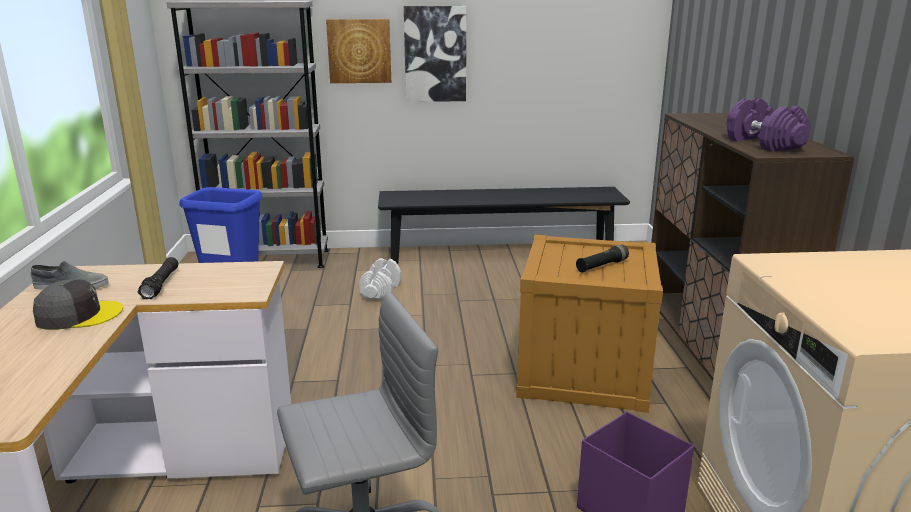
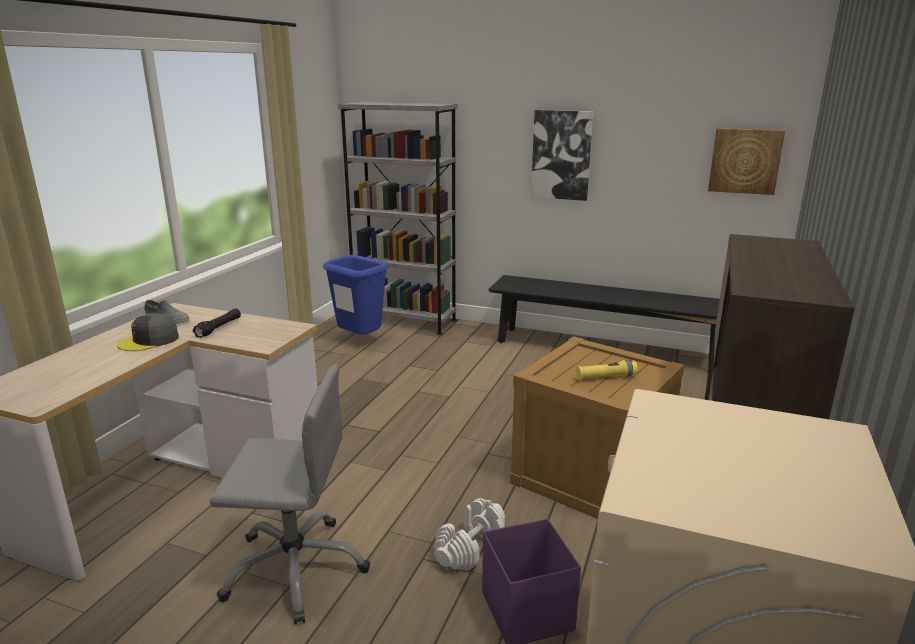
camera: 25 degrees right, 0 degrees up
grey cap [33,279,123,330] -> grey cap turned 135 degrees clockwise [117,313,179,351]
picture [326,19,391,83] -> picture moved to [708,128,785,195]
white dumbbell [359,258,401,300] -> white dumbbell moved to [434,498,505,571]
black flashlight [576,245,629,272] -> yellow flashlight [576,360,638,380]
purple dumbbell [727,98,811,151] -> none

